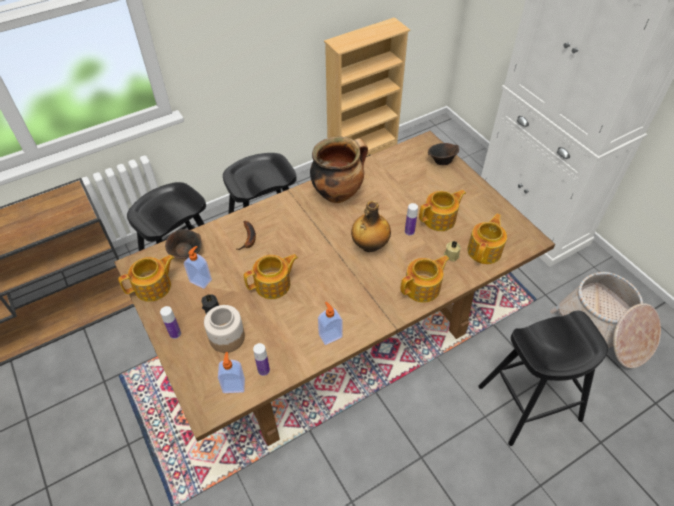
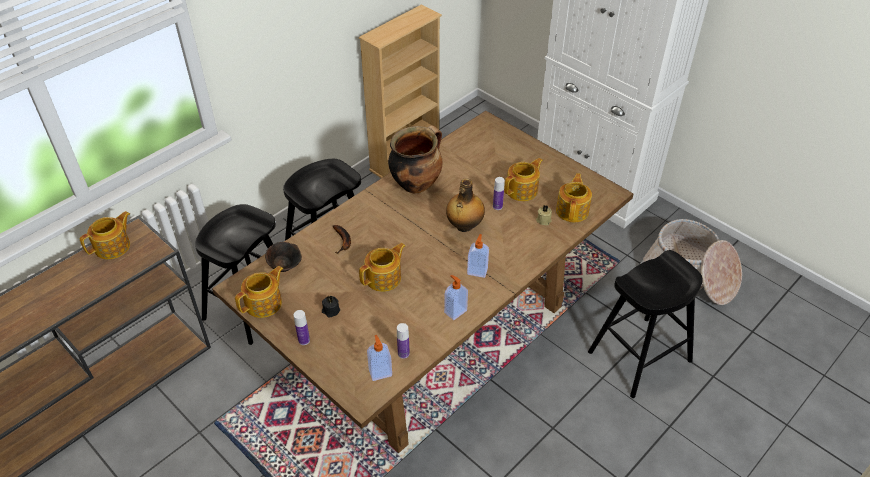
camera: 15 degrees left, 5 degrees down
soap dispenser [184,246,212,289] -> soap dispenser moved to [467,234,489,278]
jar [204,305,245,353] -> none
teapot [400,255,449,303] -> teapot moved to [80,211,130,259]
brown bowl [428,143,459,165] -> none

